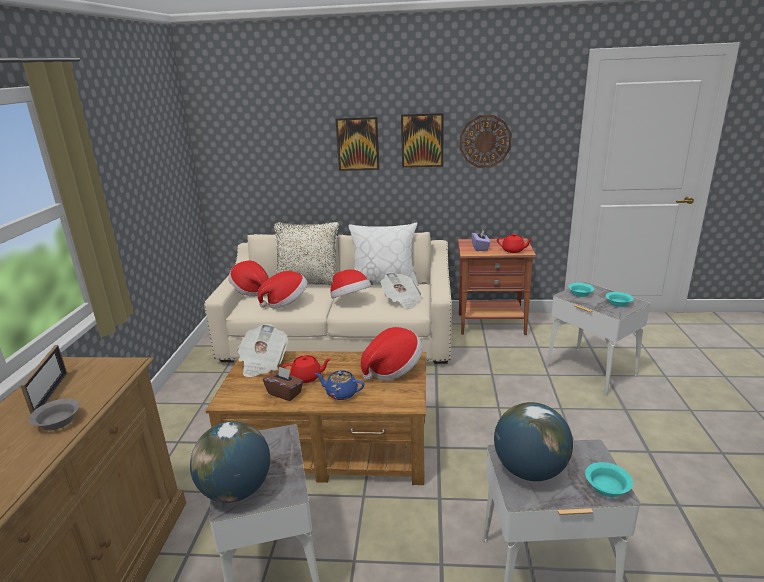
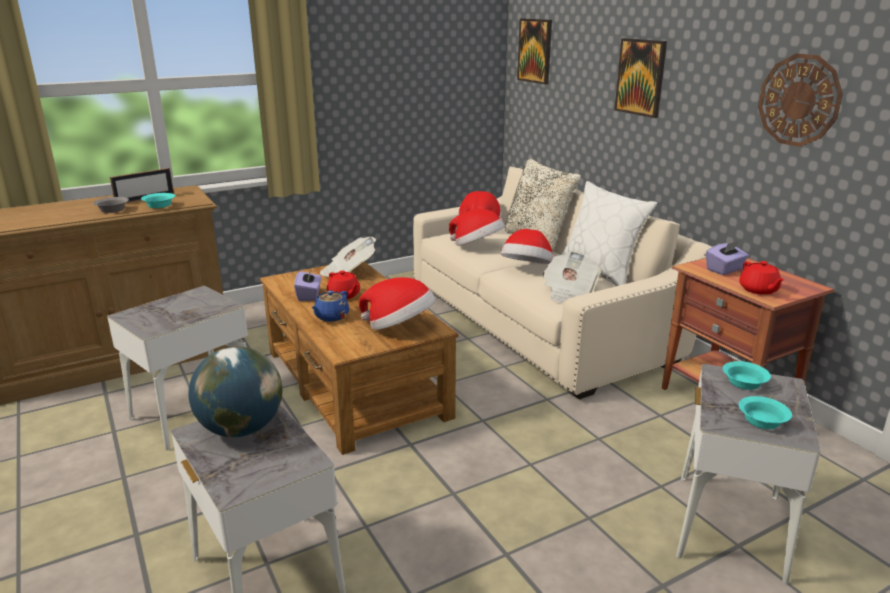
camera: 55 degrees right, 0 degrees up
globe [190,421,270,503] -> none
brown tissue box [263,366,304,401] -> purple tissue box [294,268,321,301]
blue teapot [315,371,364,400] -> blue teapot turned 135 degrees counterclockwise [311,290,349,322]
picture [401,113,444,168] -> picture moved to [517,19,552,85]
turquoise bowl [585,462,633,497] -> turquoise bowl moved to [141,193,175,208]

